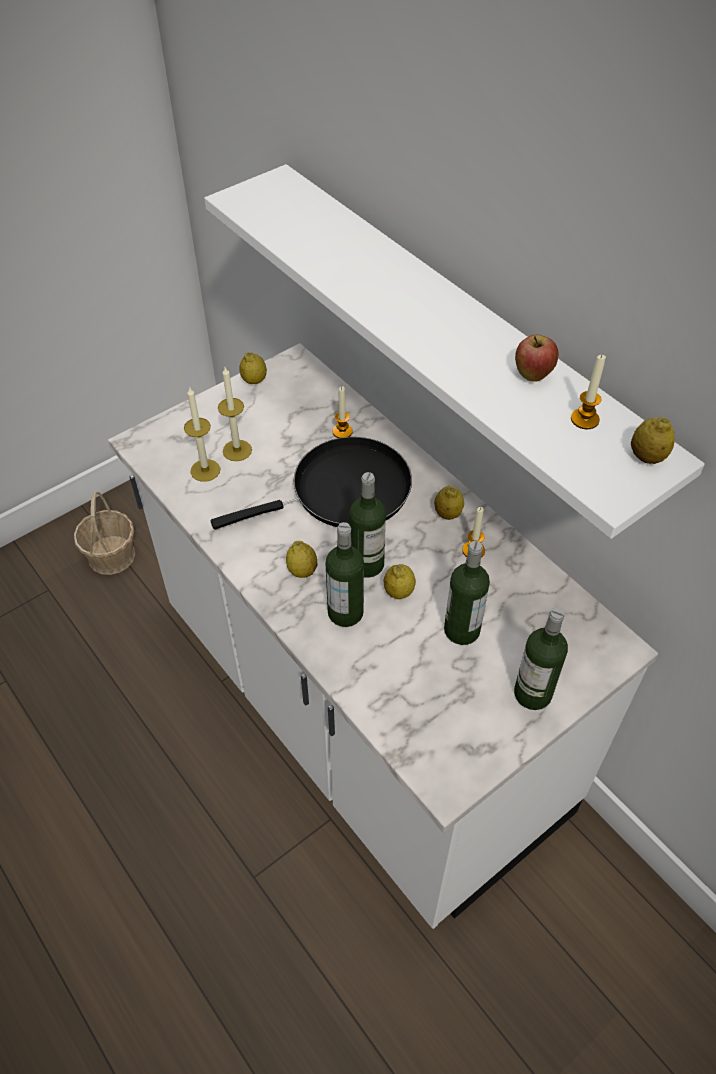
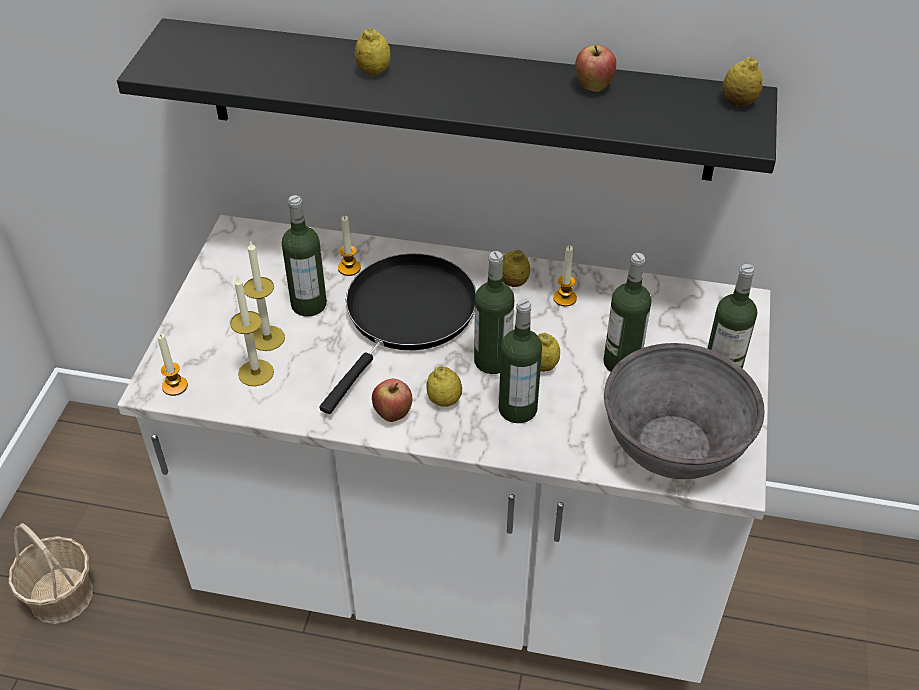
camera: 40 degrees left, 5 degrees down
white shelf [204,164,705,539] -> black shelf [117,18,777,181]
lemon [239,352,267,384] -> lemon moved to [355,28,391,75]
candle [571,355,606,429] -> candle moved to [158,334,188,396]
none -> bottle [282,195,327,317]
none -> apple [372,379,412,422]
none -> grey bowl [604,343,764,479]

